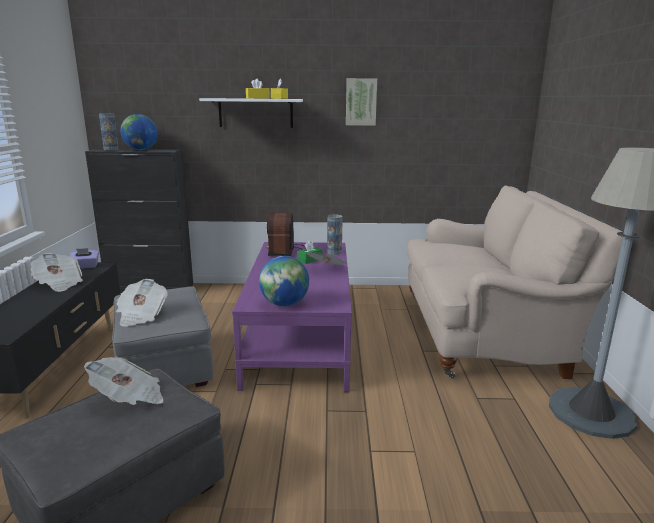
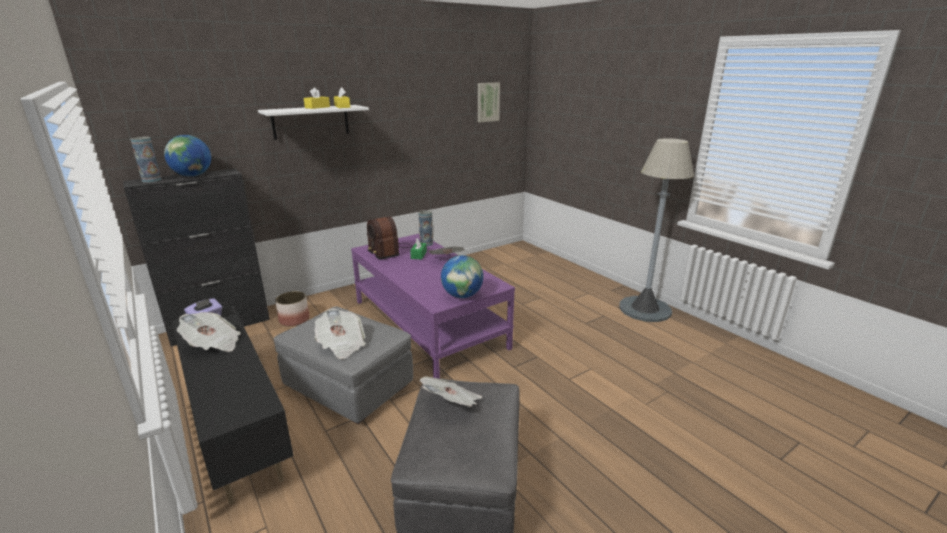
camera: 35 degrees left, 5 degrees up
picture [346,78,377,126] -> picture moved to [478,83,500,122]
beige sofa [407,185,623,379] -> none
none -> planter [275,291,309,326]

